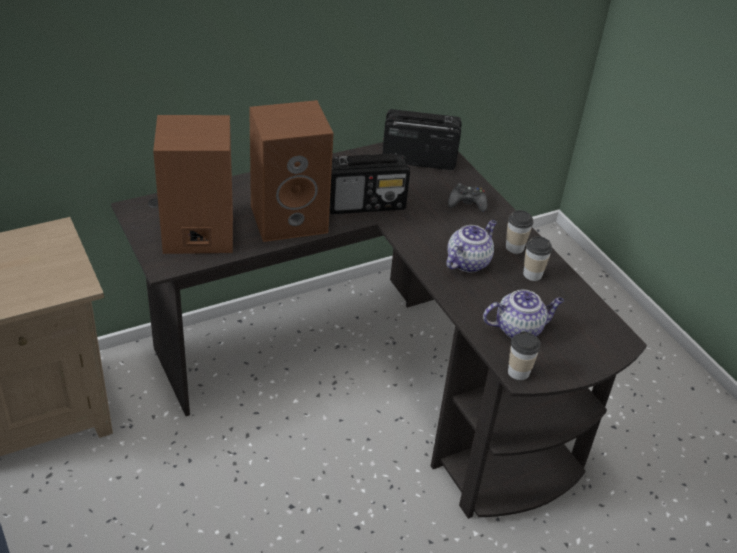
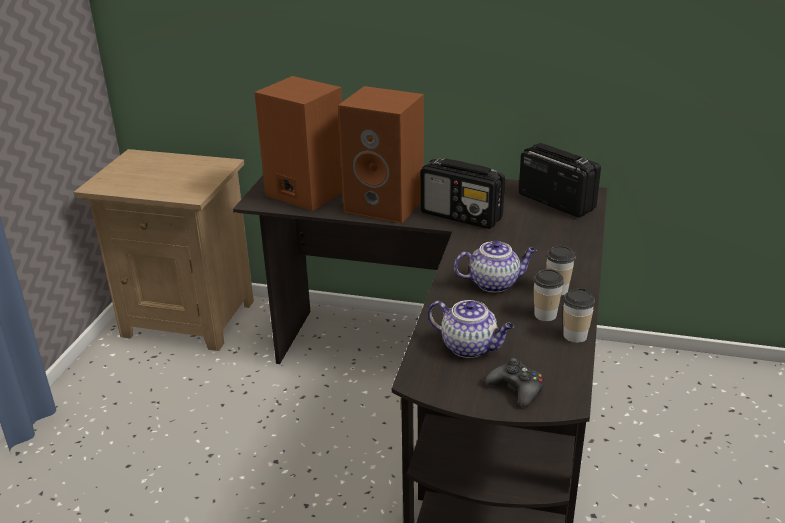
camera: 45 degrees right, 10 degrees down
black game controller [448,183,487,212] -> black game controller moved to [485,358,544,407]
cup [508,331,541,380] -> cup moved to [563,288,595,343]

